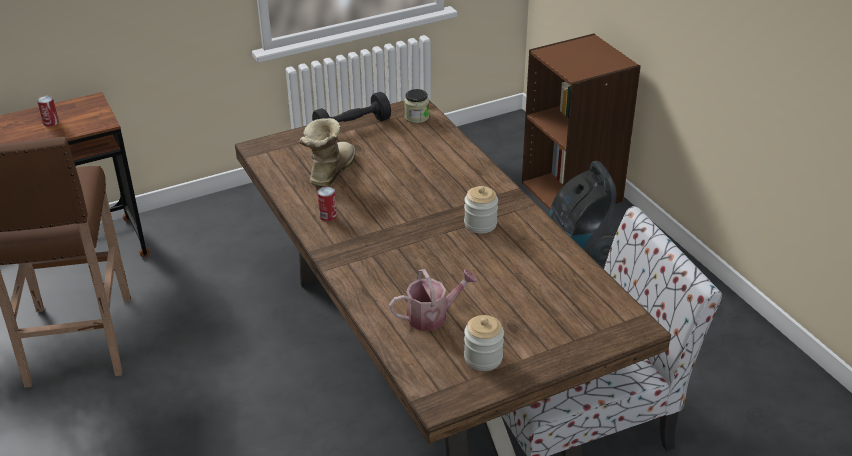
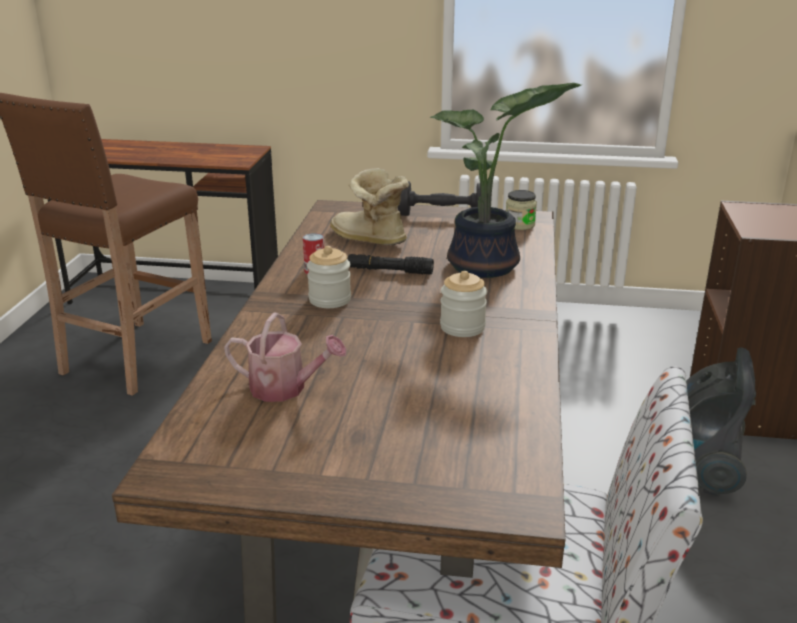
camera: 35 degrees right, 10 degrees down
can [37,96,59,127] -> none
boot [299,118,355,187] -> boot turned 105 degrees counterclockwise [330,168,409,245]
jar [464,315,504,371] -> jar moved to [307,246,351,308]
none -> black flashlight [347,254,434,275]
none -> potted plant [430,83,582,278]

